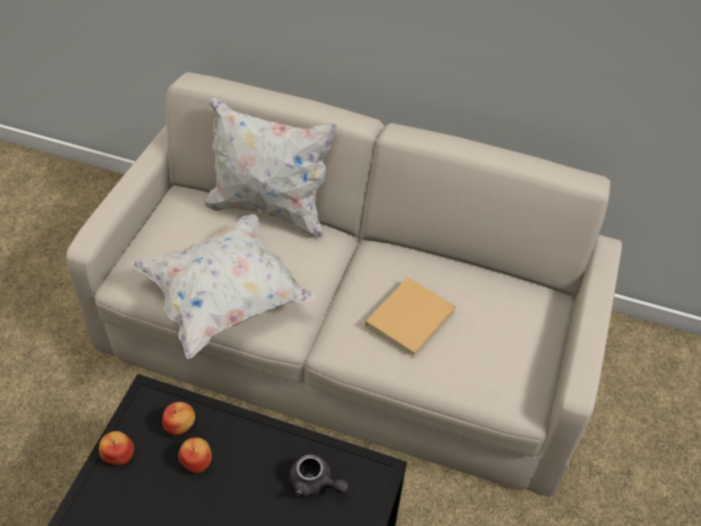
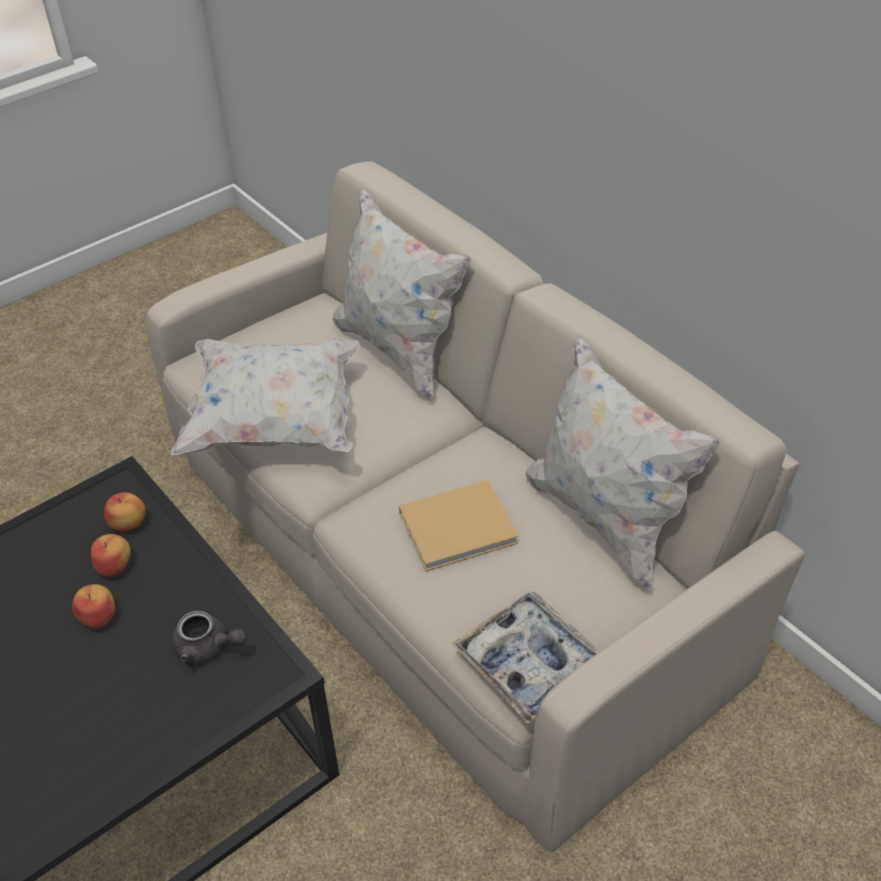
camera: 35 degrees right, 5 degrees down
apple [99,431,134,465] -> apple moved to [72,584,115,629]
grey teapot [289,454,349,497] -> grey teapot turned 45 degrees counterclockwise [172,611,247,665]
none -> tray [452,591,600,724]
none -> white pillow [526,336,722,592]

